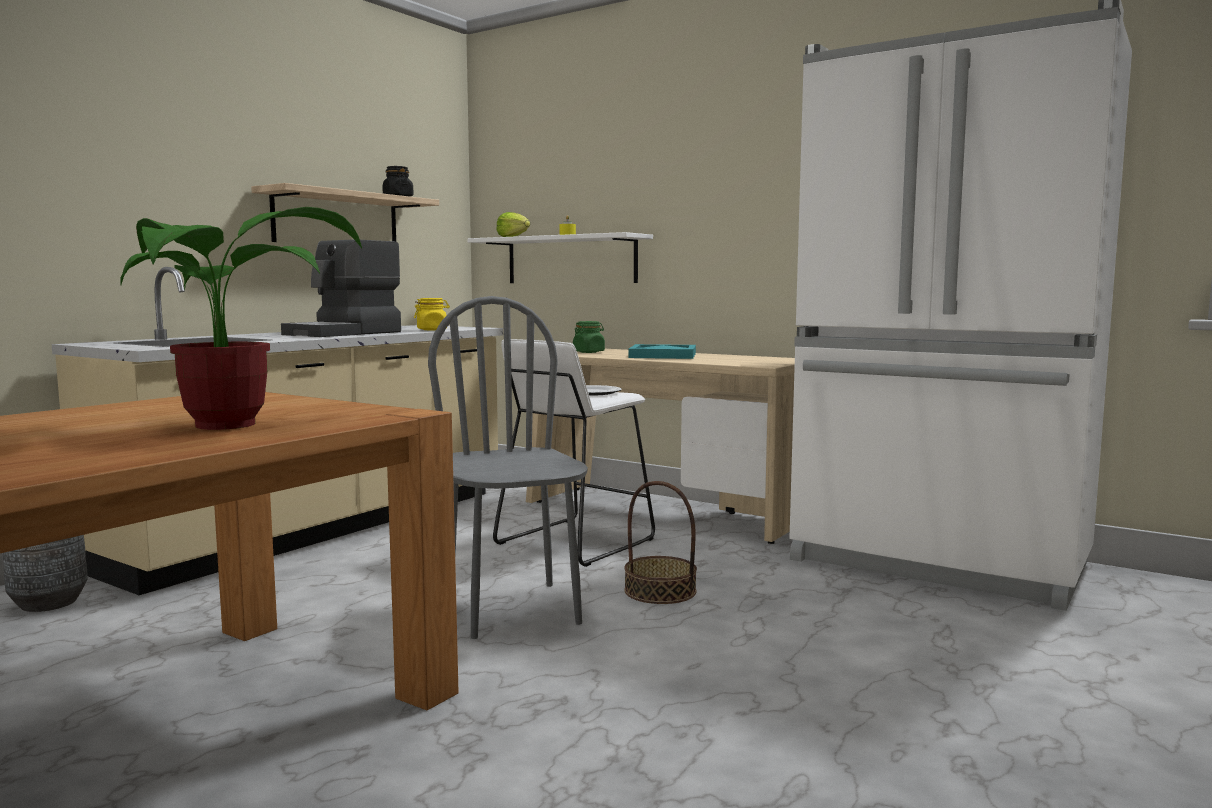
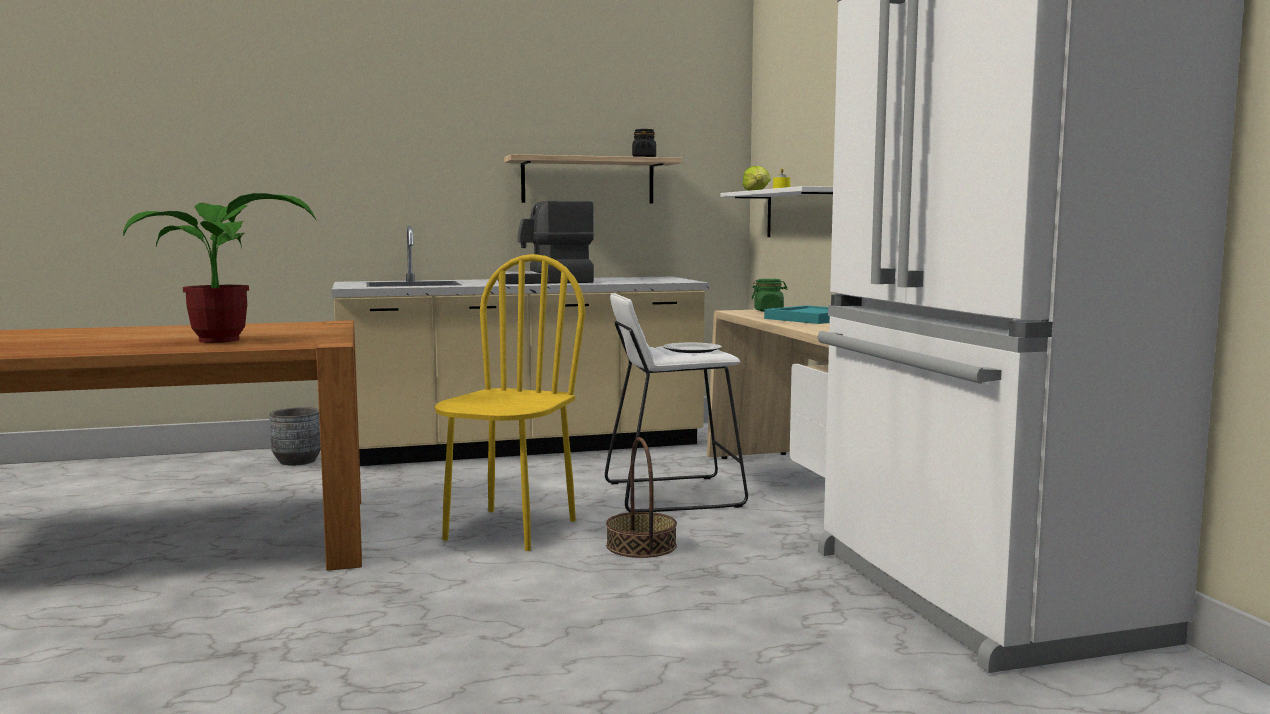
camera: 40 degrees right, 0 degrees up
yellow jar [414,298,450,330] -> none
grey chair [428,296,588,639] -> yellow chair [435,254,585,551]

